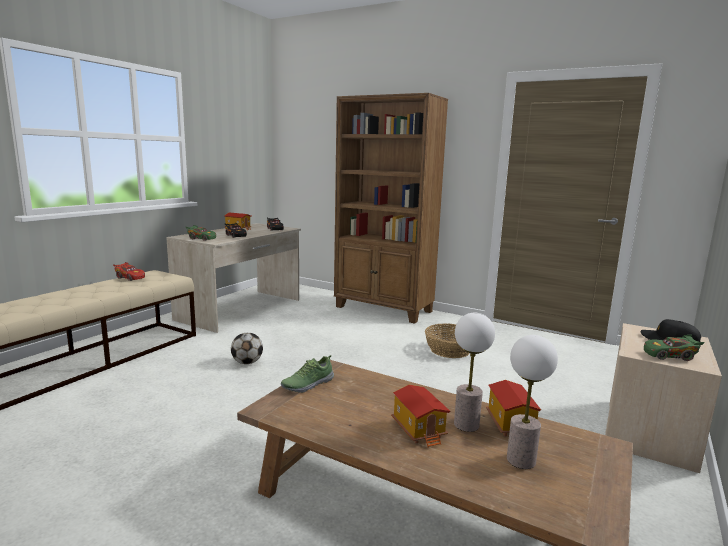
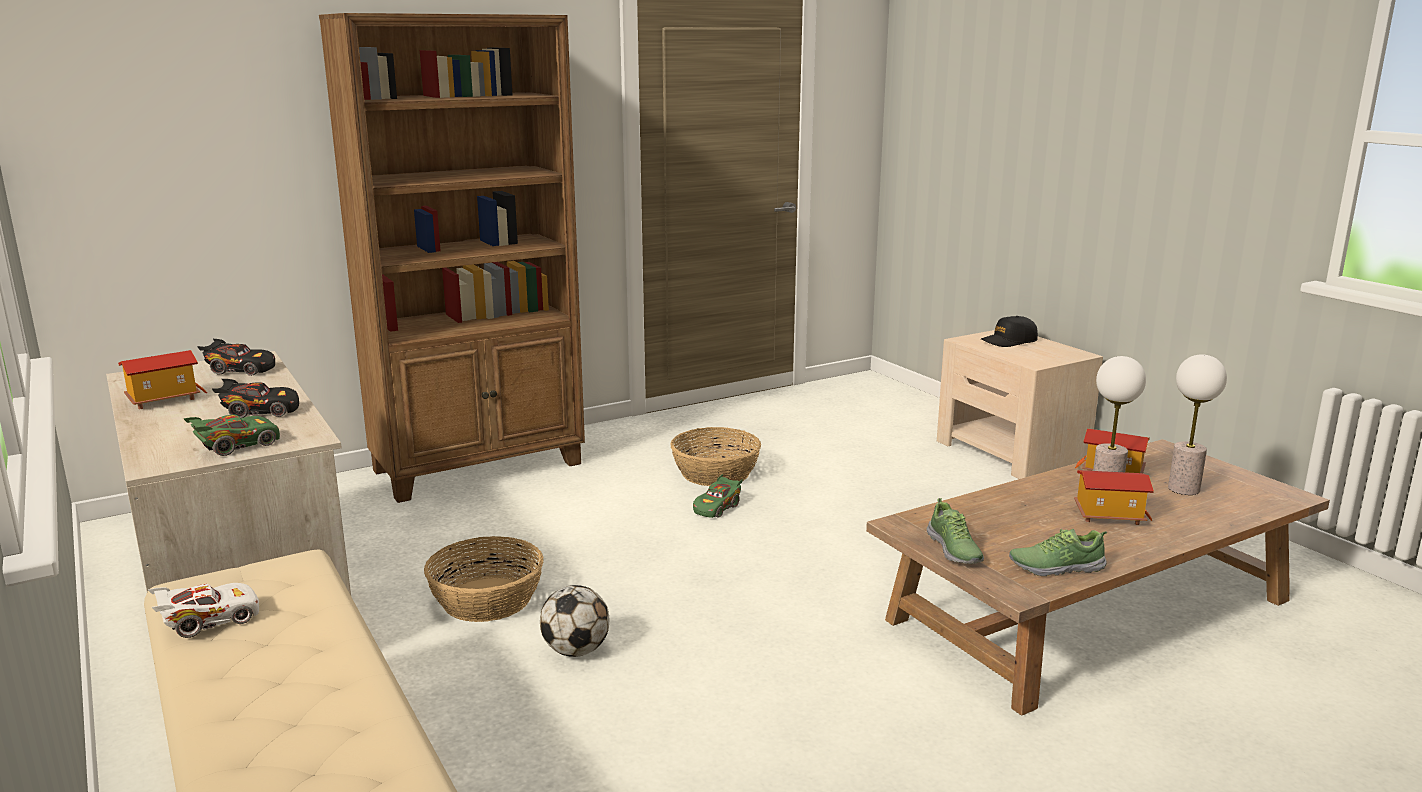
camera: 60 degrees left, 5 degrees up
red toy car [113,262,145,281] -> white toy car [148,583,259,638]
green toy car [644,335,705,361] -> green toy car moved to [693,474,743,518]
none -> basket [424,536,544,622]
none -> shoe [1009,529,1107,576]

